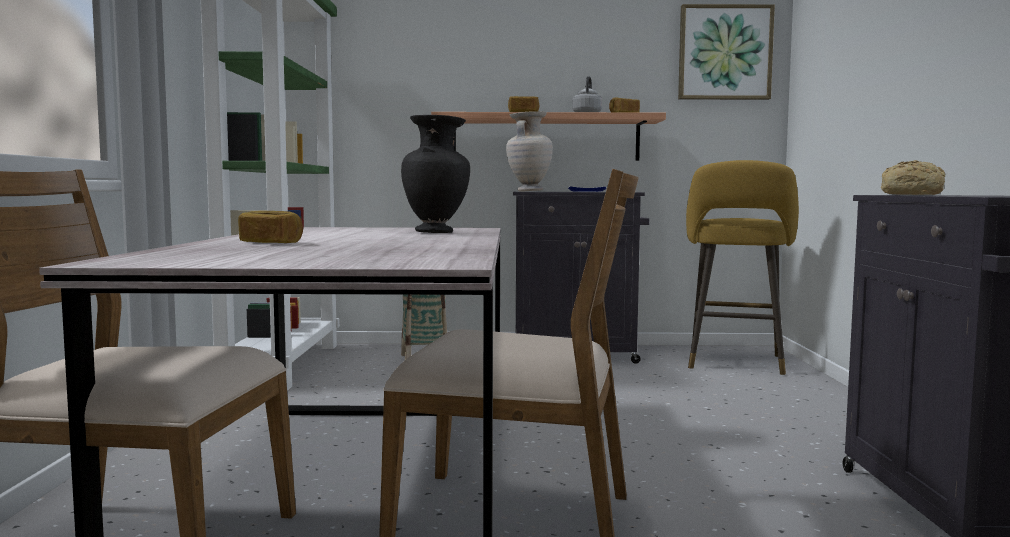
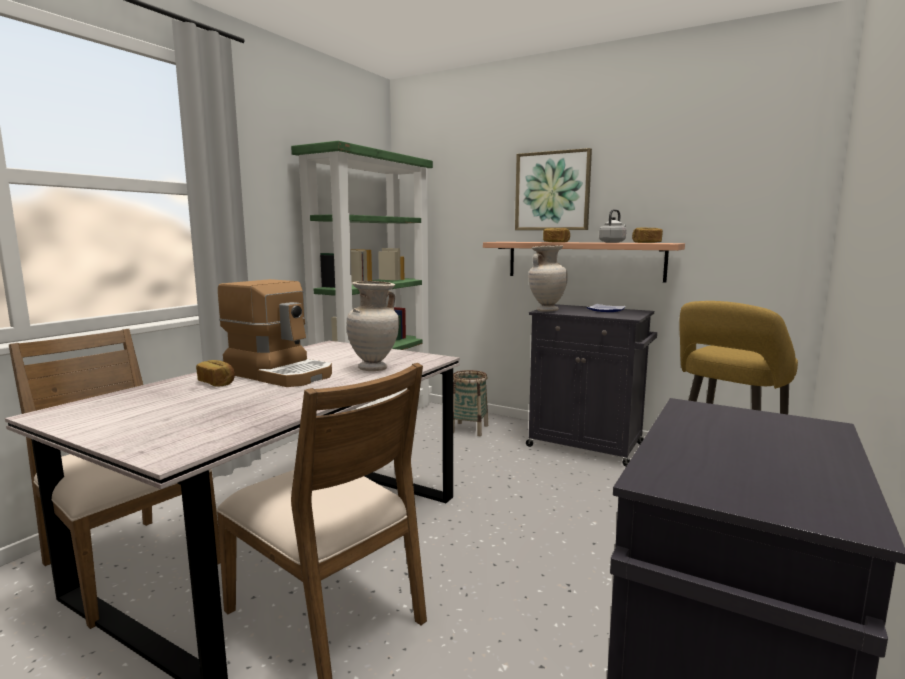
camera: 30 degrees right, 5 degrees up
black vase [401,115,470,233] -> beige vase [347,281,399,371]
picture [678,4,775,100] -> picture moved to [515,148,592,230]
bread [881,160,946,195] -> none
none -> coffee machine [218,279,332,387]

